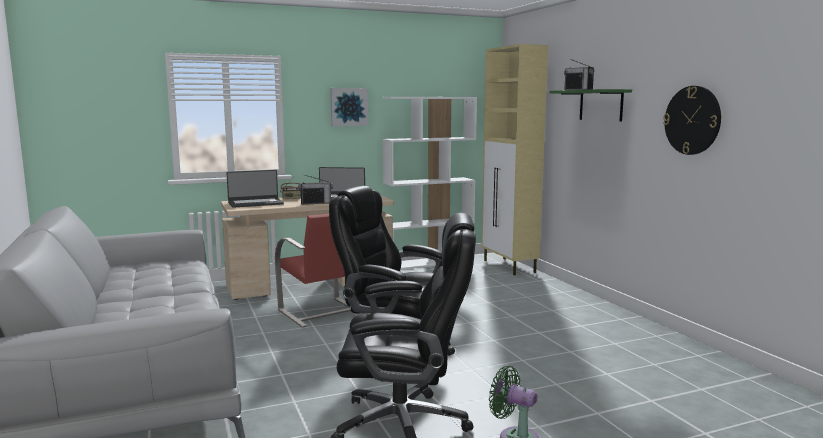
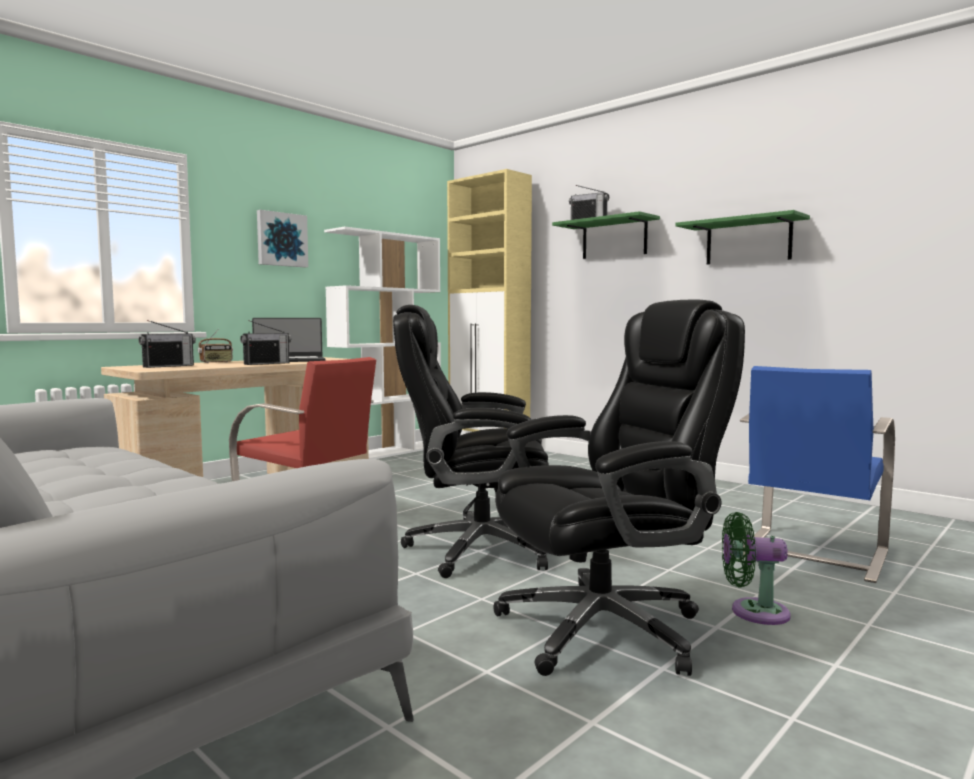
camera: 25 degrees left, 5 degrees down
laptop [227,170,284,208] -> radio [138,320,196,368]
wall clock [663,86,721,155] -> green shelf [675,210,810,265]
none -> blue chair [740,366,895,583]

